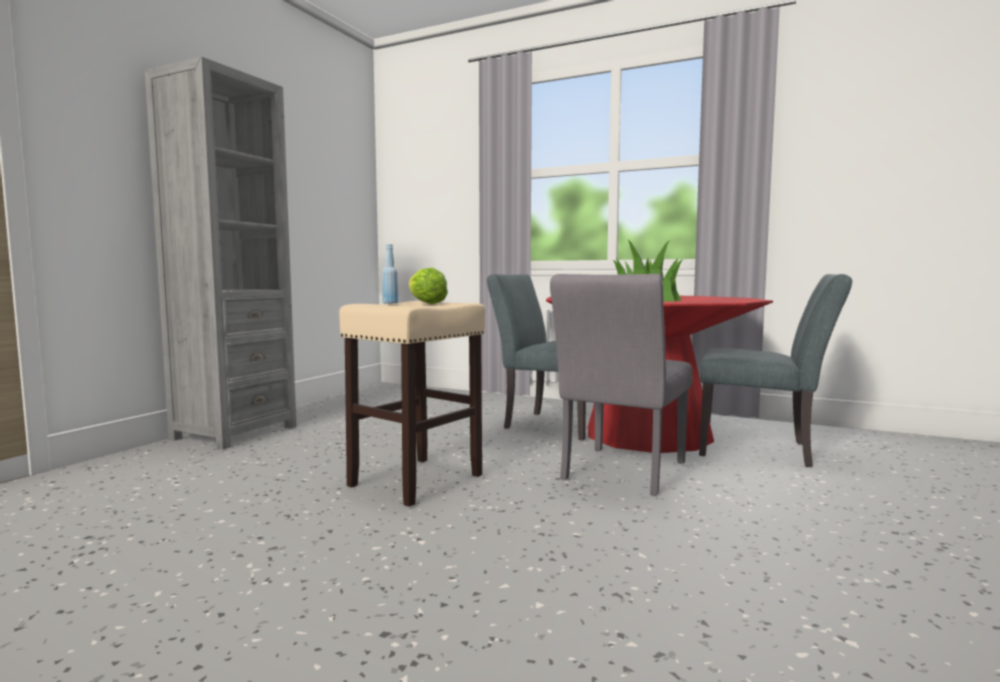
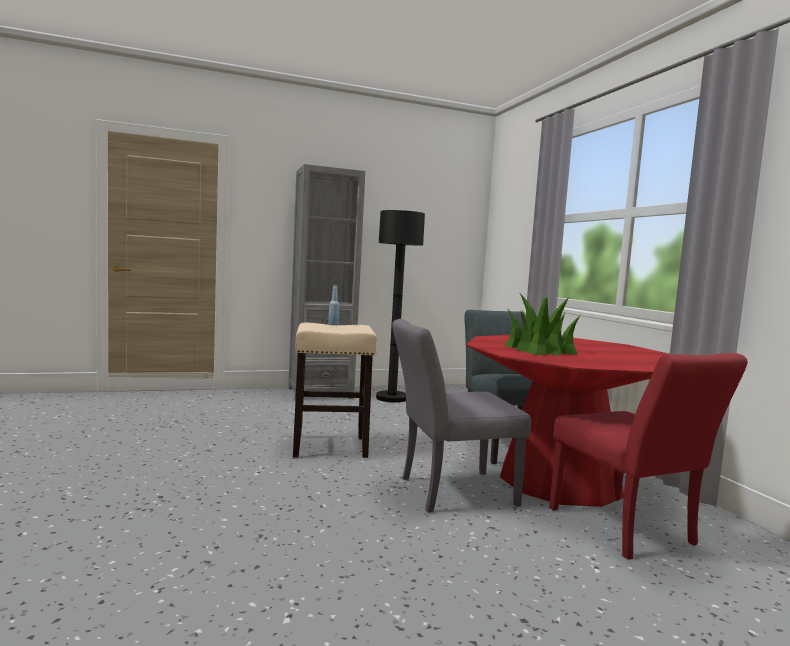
camera: 45 degrees right, 0 degrees up
lettuce [409,268,448,304] -> none
grey chair [699,274,852,467] -> red chair [549,353,748,560]
none -> black floor lamp [376,210,425,403]

